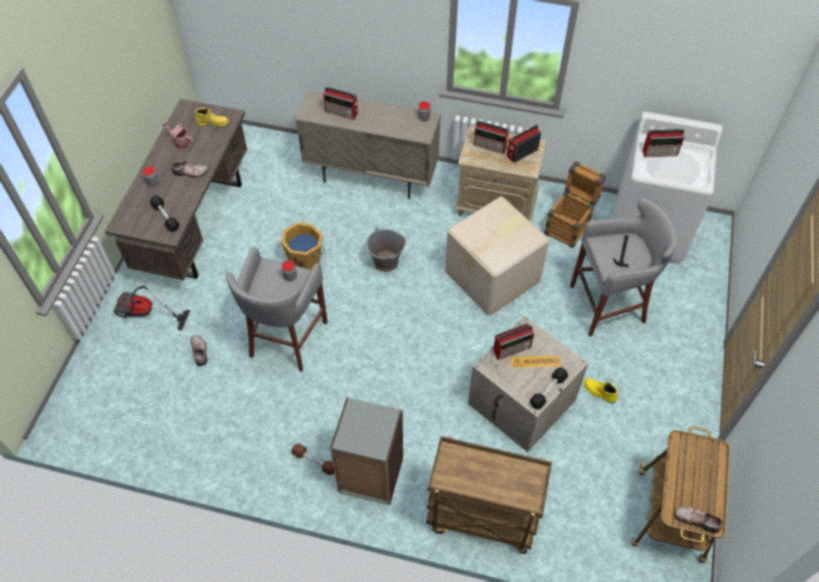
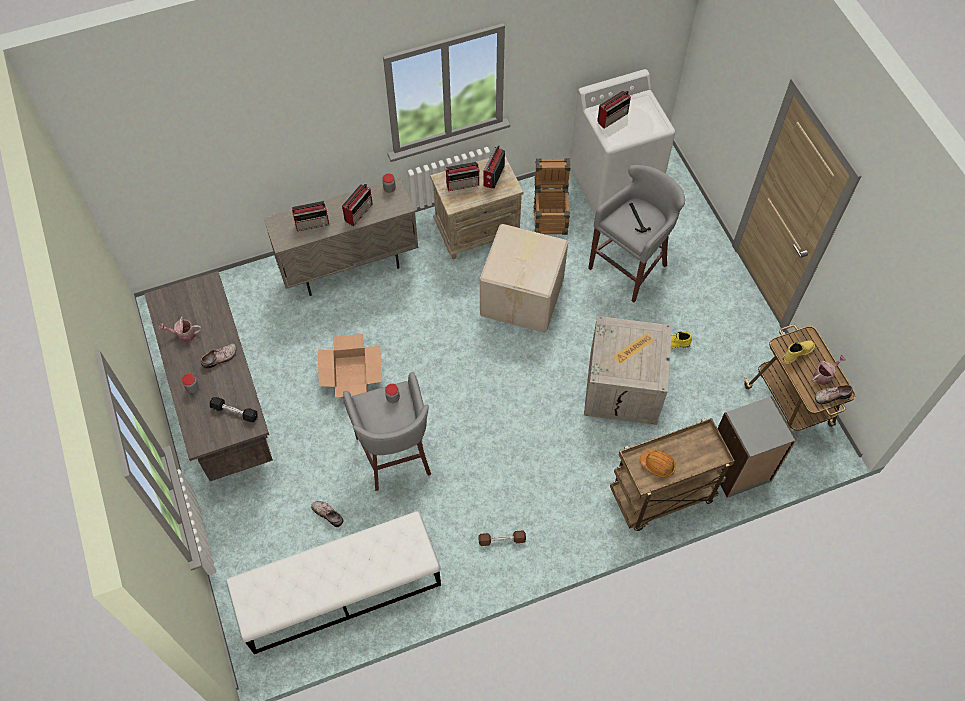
camera: 35 degrees left, 5 degrees up
vacuum cleaner [113,286,190,331] -> none
yellow boot [195,108,229,127] -> yellow boot moved to [783,340,815,364]
orange bucket [281,222,324,270] -> cardboard box [318,334,382,398]
grey bookcase [330,397,403,505] -> grey bookcase moved to [718,396,797,498]
grey bucket [366,228,406,272] -> none
radio [493,323,534,360] -> radio moved to [342,183,373,226]
black dumbbell [530,367,568,409] -> none
none -> white bench [226,512,441,654]
none -> orange hard hat [640,449,676,478]
none -> watering can [812,355,846,385]

